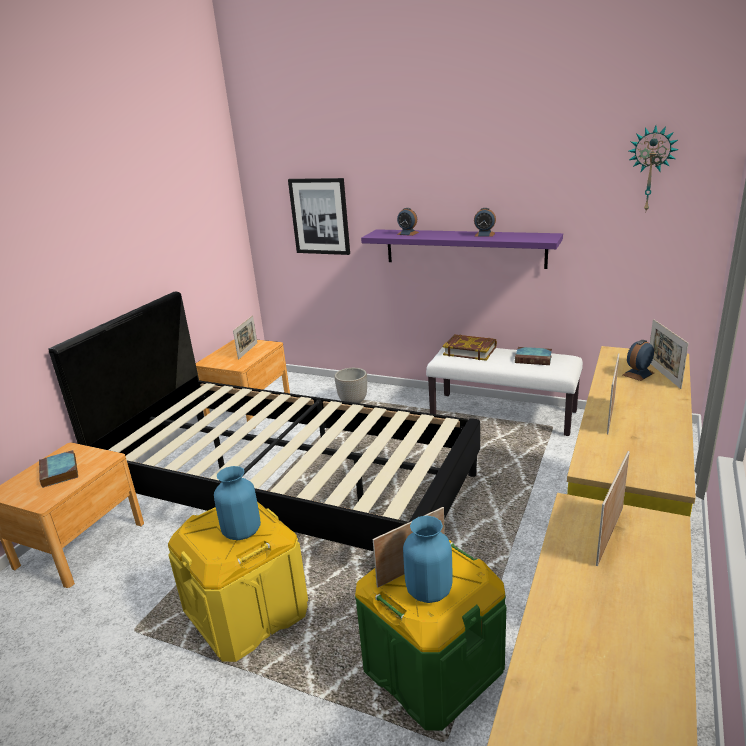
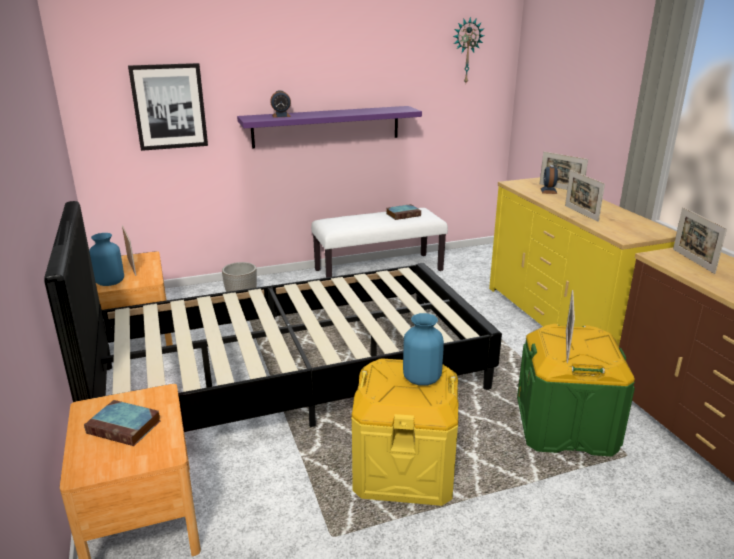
camera: 45 degrees left, 0 degrees up
blue vase [403,516,453,603] -> blue vase moved to [89,233,124,286]
book [442,334,497,361] -> none
alarm clock [474,208,496,237] -> none

